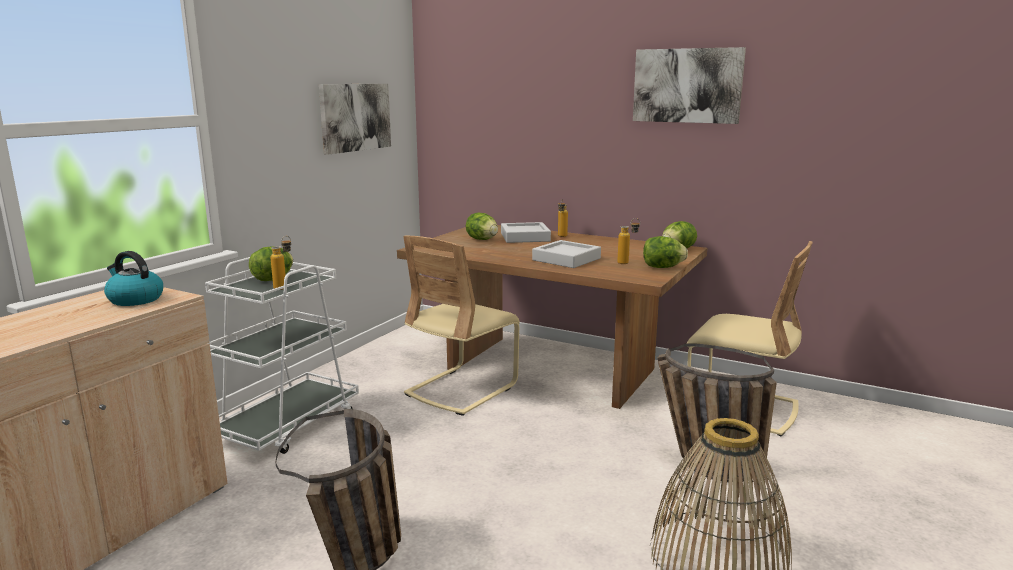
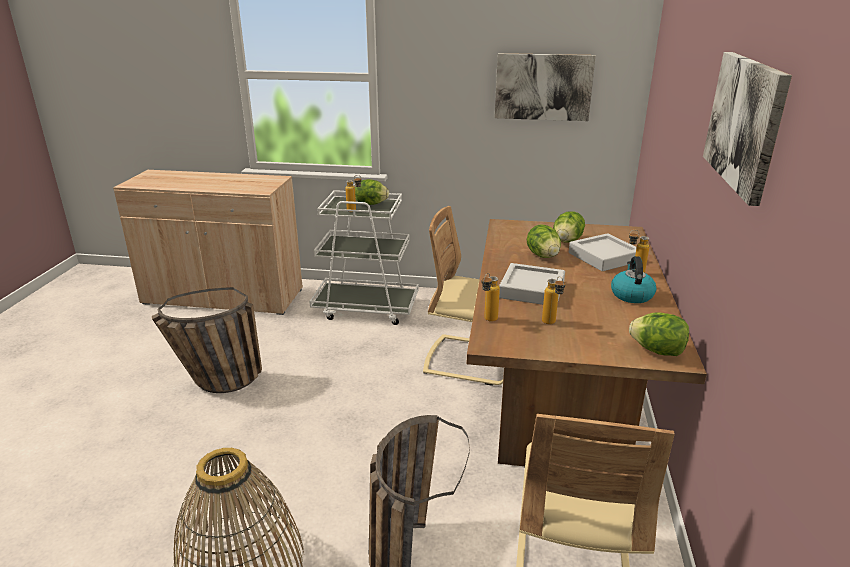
camera: 70 degrees right, 10 degrees up
kettle [104,251,163,306] -> kettle moved to [611,256,656,303]
lettuce [643,236,688,268] -> lettuce moved to [527,224,561,258]
none -> bottle [482,273,500,322]

